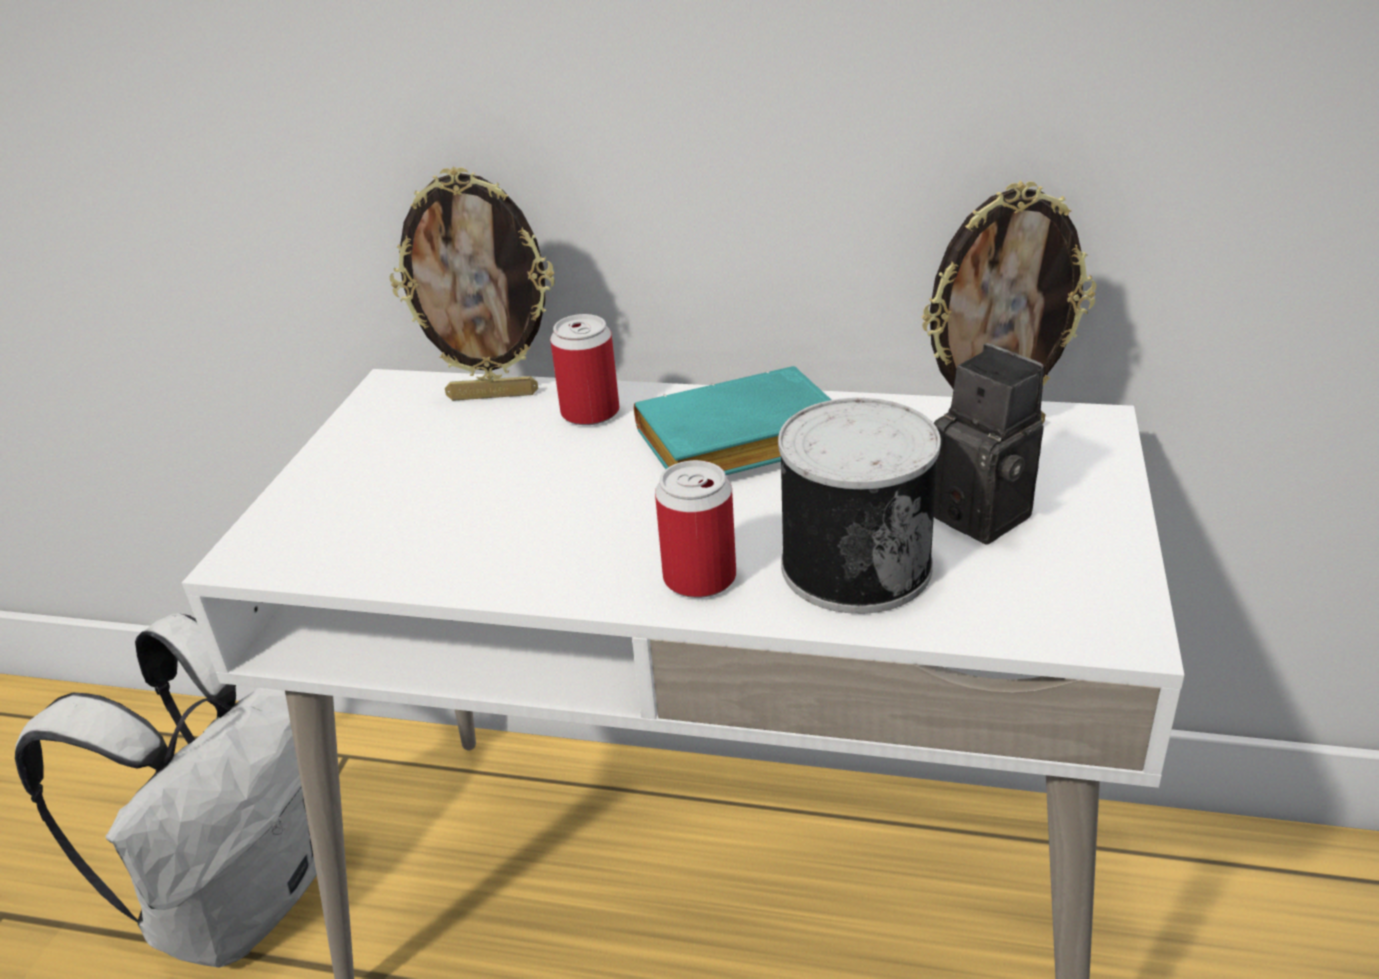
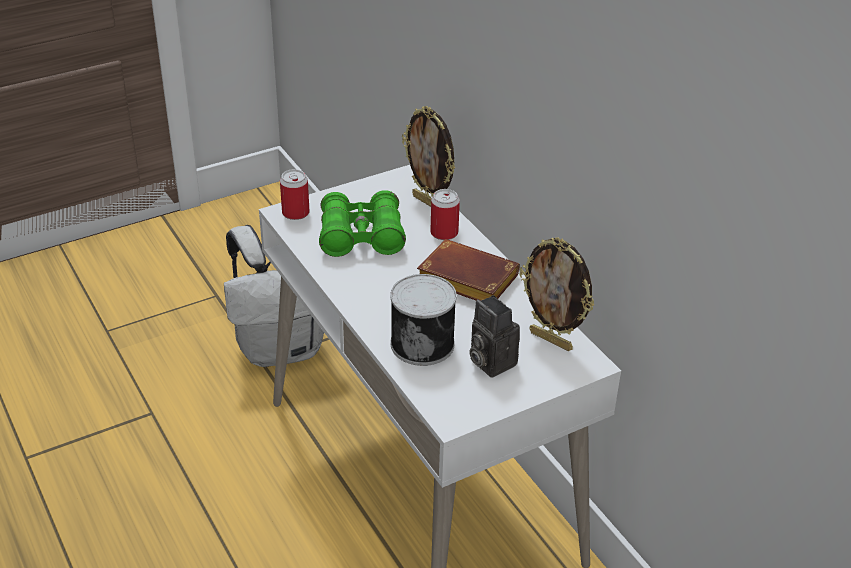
camera: 45 degrees right, 5 degrees up
turquoise book [634,366,831,475] -> brown book [417,239,520,301]
can [655,460,736,598] -> can moved to [280,169,309,220]
camera [934,343,1044,545] -> camera turned 135 degrees clockwise [469,295,520,378]
none -> green binoculars [319,190,406,257]

